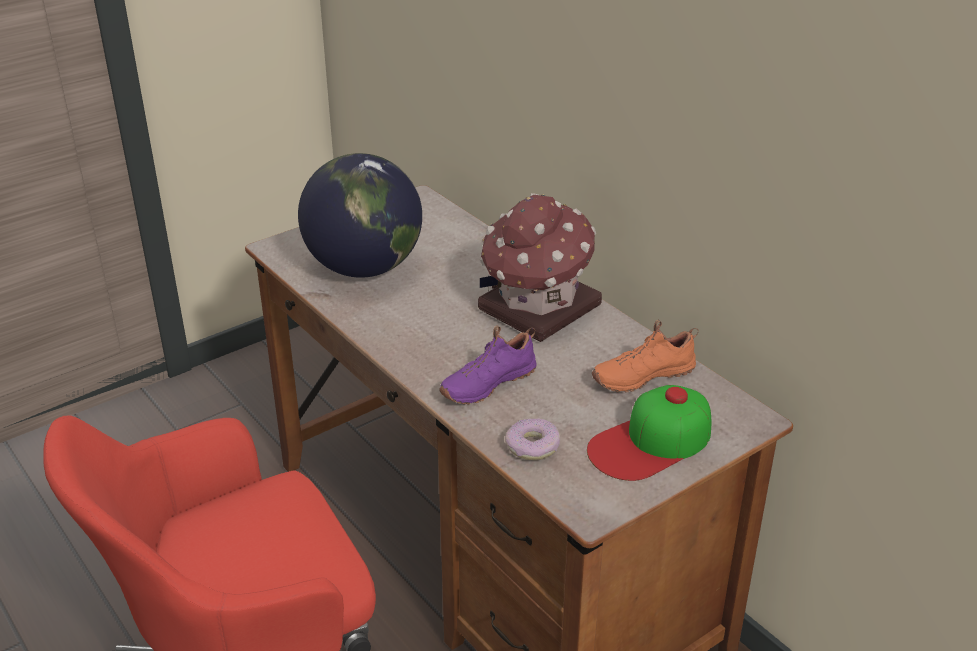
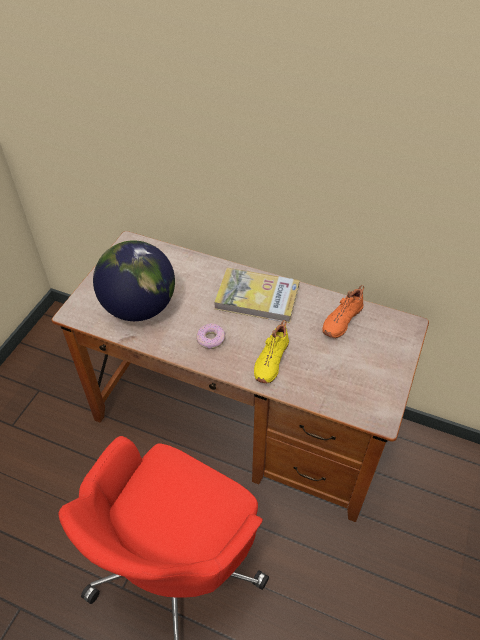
camera: 30 degrees left, 15 degrees up
purple shoe [439,325,537,404] -> yellow shoe [254,320,289,383]
toy house [478,193,602,342] -> book [214,268,300,323]
donut [505,418,560,460] -> donut moved to [196,323,226,349]
cap [587,385,711,481] -> none

